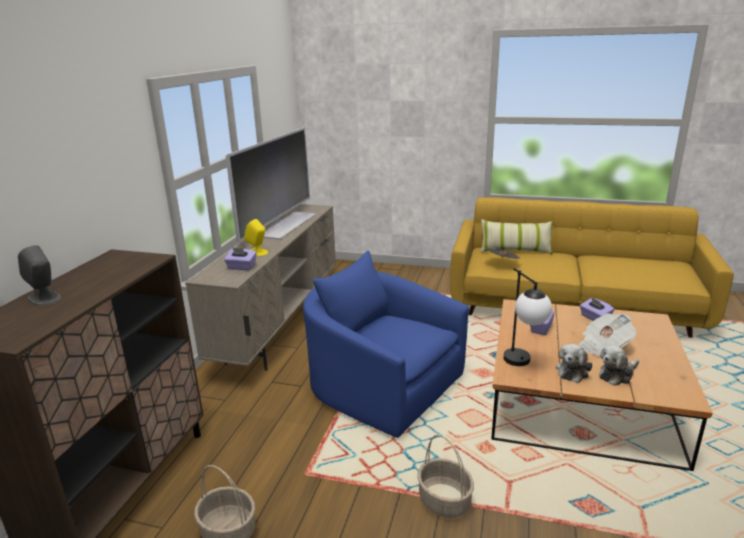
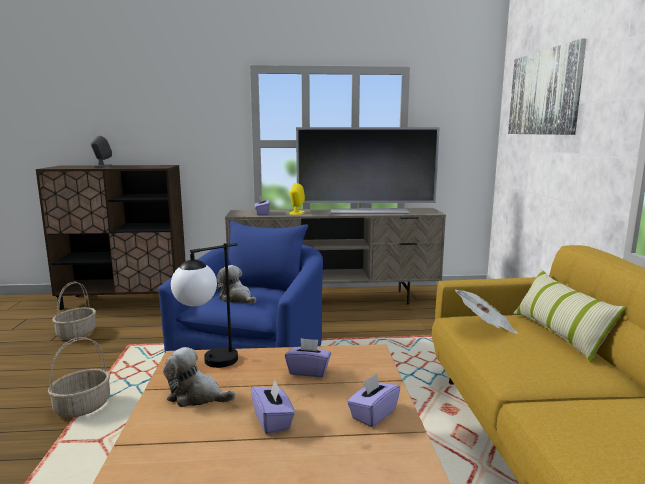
camera: 70 degrees right, 10 degrees down
newspaper [578,313,637,356] -> purple tissue box [251,380,295,434]
plush toy [599,346,639,386] -> plush toy moved to [217,265,256,304]
none -> picture [508,39,586,135]

